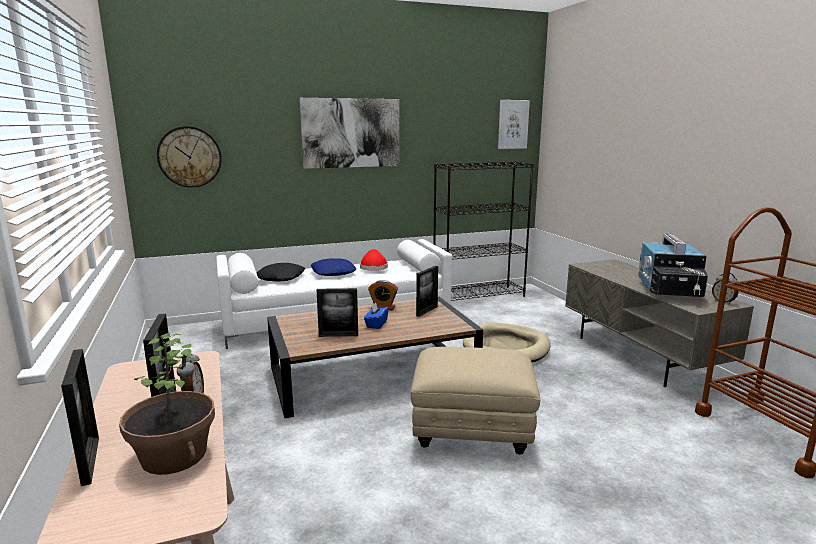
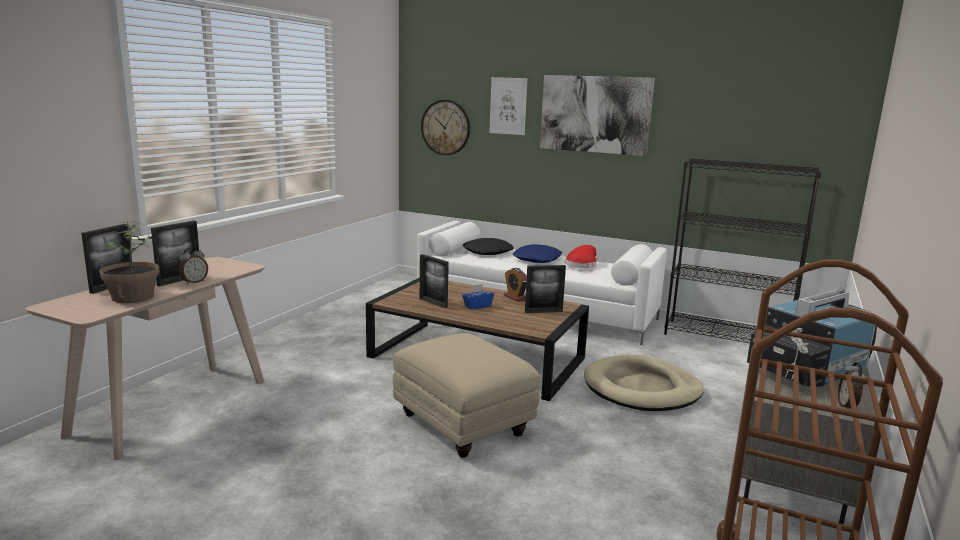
camera: 45 degrees right, 0 degrees up
picture [498,100,530,149] -> picture moved to [489,77,528,135]

